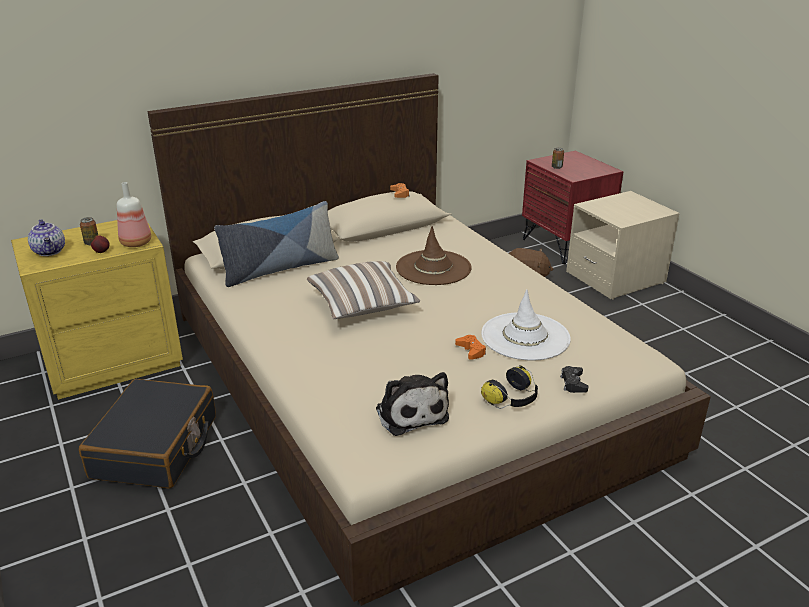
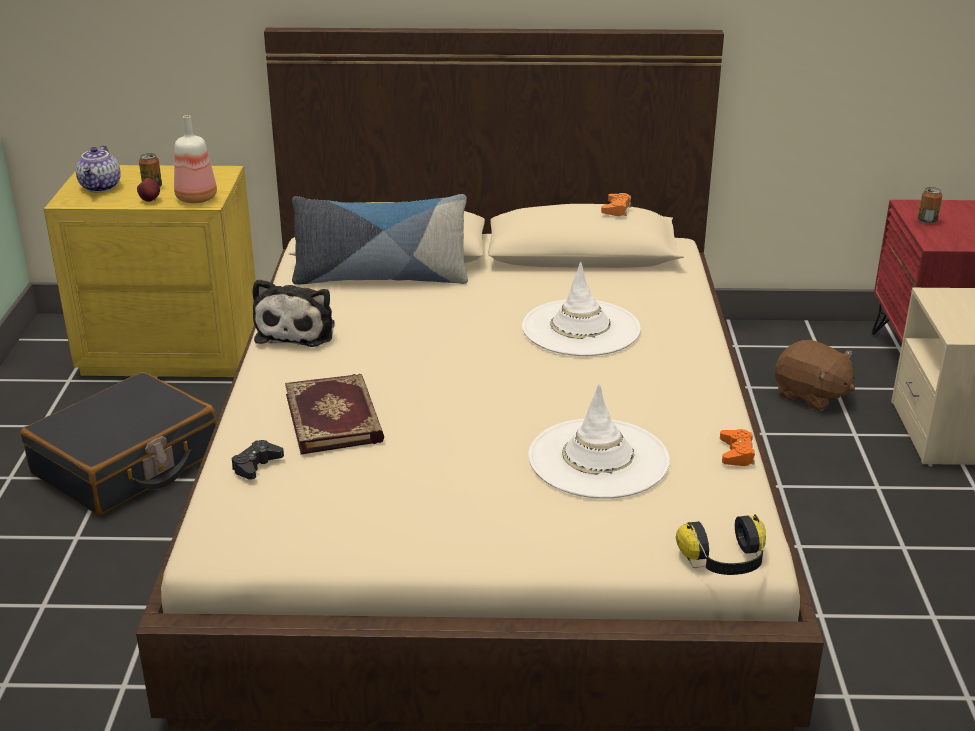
camera: 30 degrees right, 0 degrees up
pillow [307,261,420,319] -> none
plush toy [376,372,449,436] -> plush toy moved to [252,279,335,347]
brown hat [396,226,471,285] -> white hat [522,262,641,356]
orange game controller [455,335,486,360] -> orange game controller moved to [720,429,755,466]
headphones [481,365,538,409] -> headphones moved to [676,514,766,575]
black game controller [560,366,589,393] -> black game controller moved to [232,440,284,480]
none -> book [285,374,384,454]

